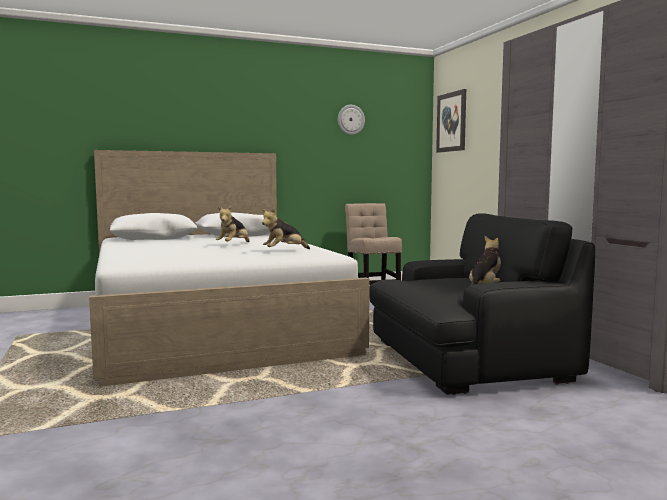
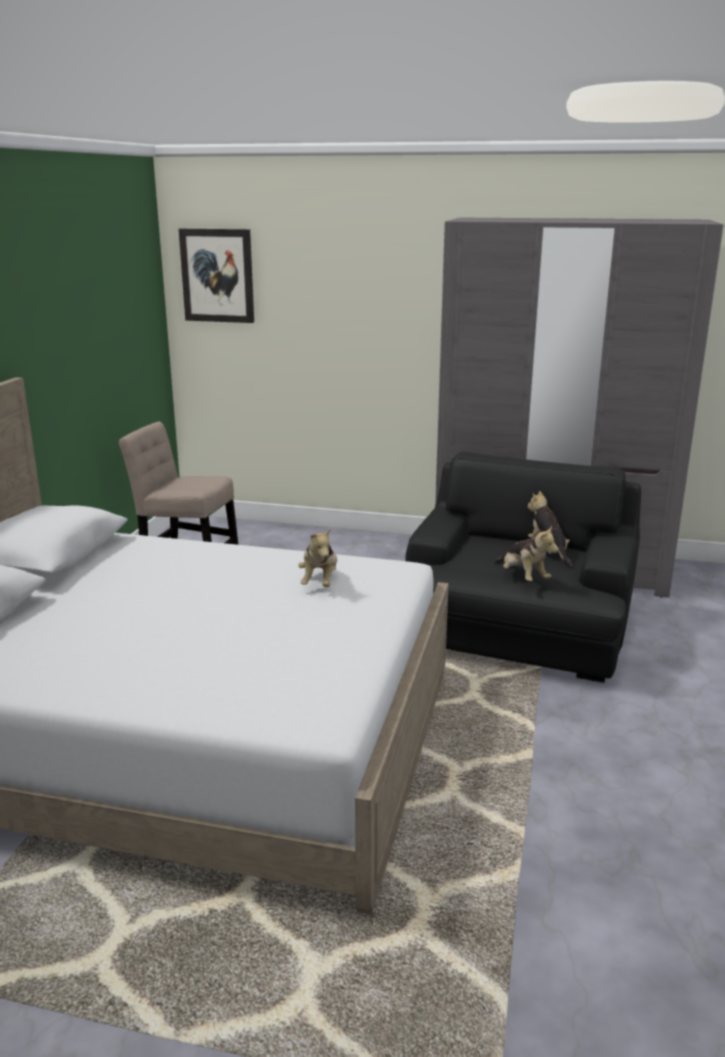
camera: 55 degrees left, 15 degrees up
plush toy [216,206,249,242] -> plush toy moved to [495,525,559,581]
wall clock [338,105,365,135] -> none

